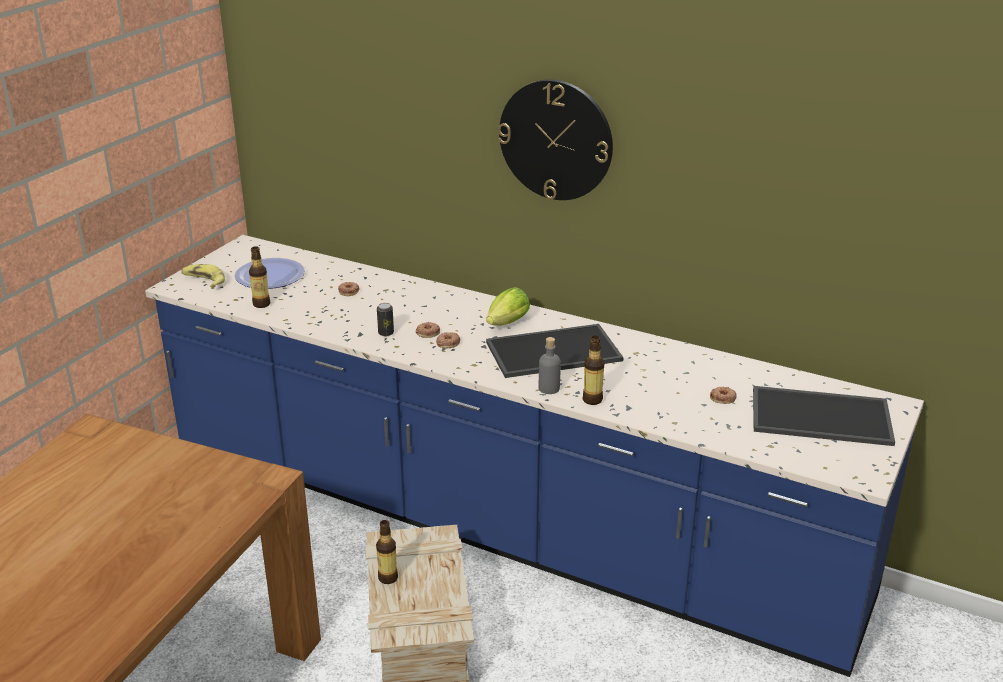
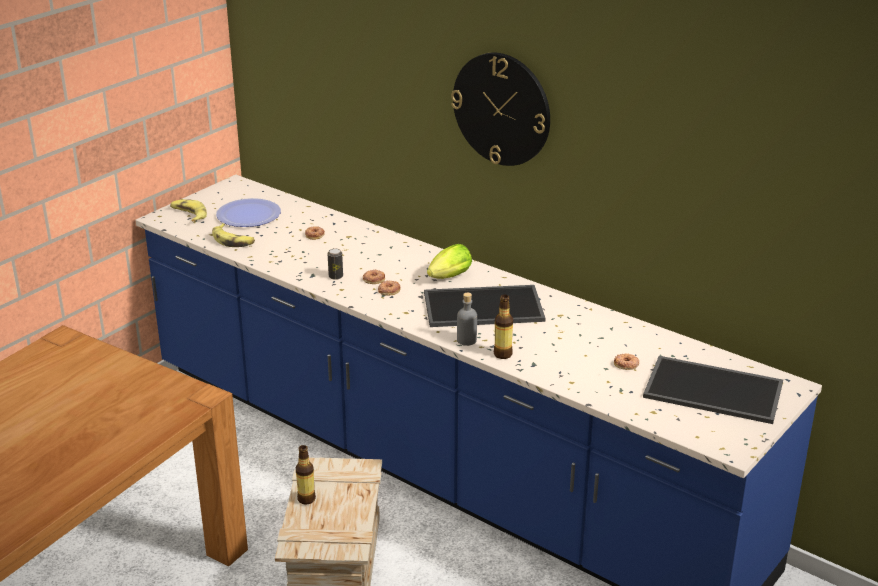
camera: 10 degrees right, 0 degrees up
bottle [249,246,270,308] -> banana [212,223,255,247]

